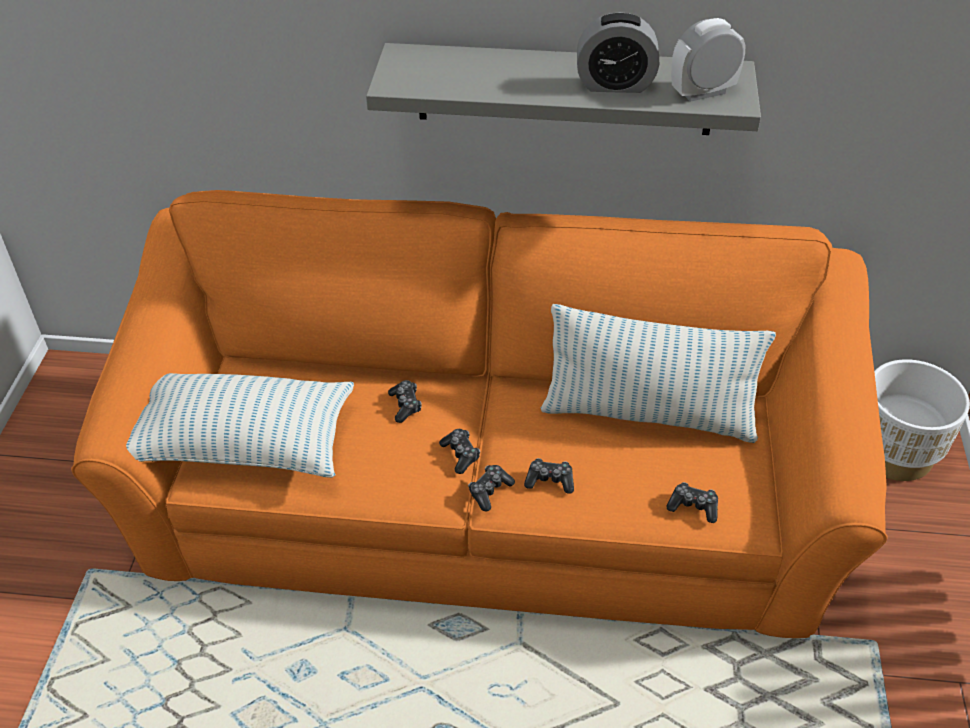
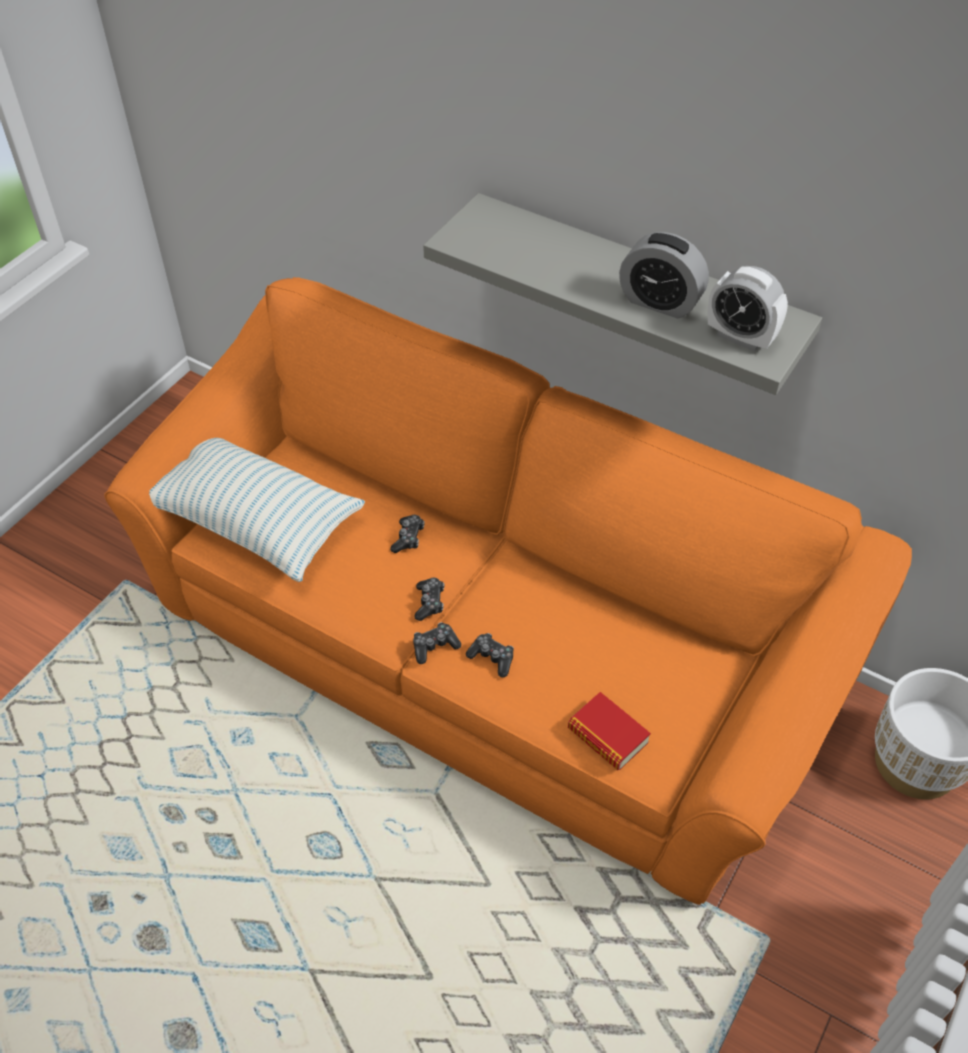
camera: 25 degrees right, 5 degrees up
pillow [541,304,776,443] -> none
game controller [666,482,718,523] -> book [568,692,651,770]
alarm clock [671,18,746,102] -> alarm clock turned 150 degrees counterclockwise [708,266,788,352]

